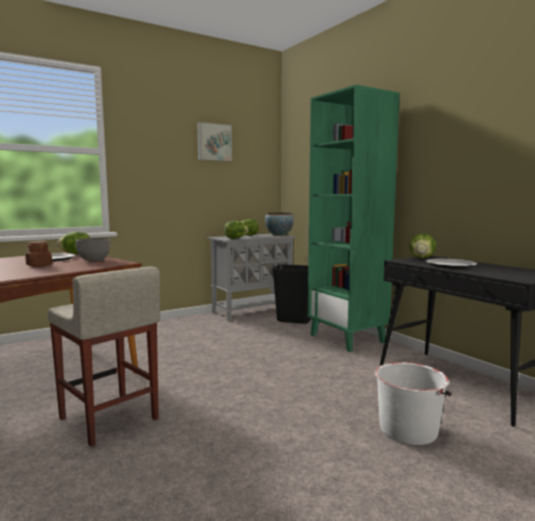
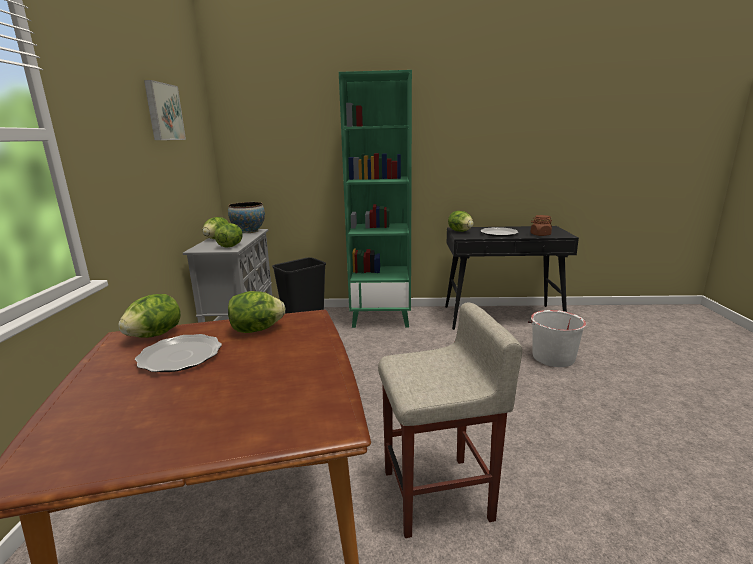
camera: 55 degrees left, 10 degrees up
brown jar [26,241,52,267] -> brown jar moved to [530,215,552,236]
grey bowl [76,238,111,261] -> lettuce [228,291,285,333]

